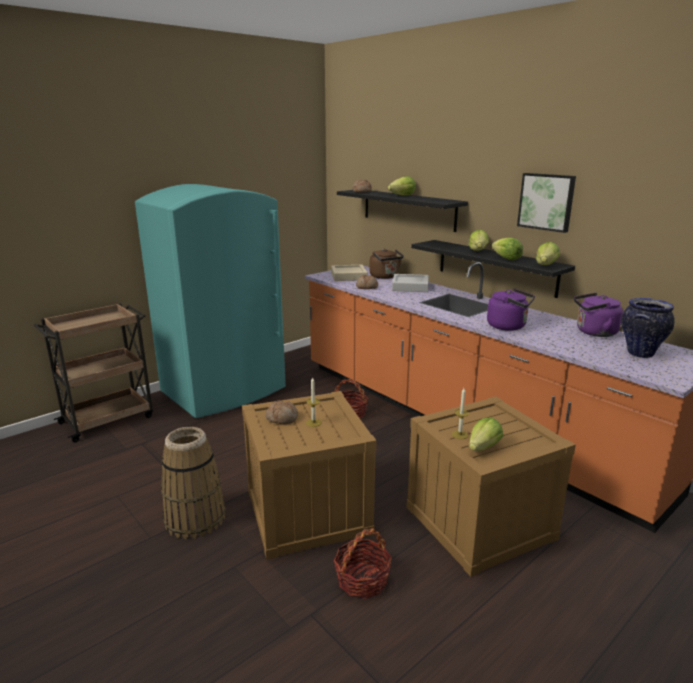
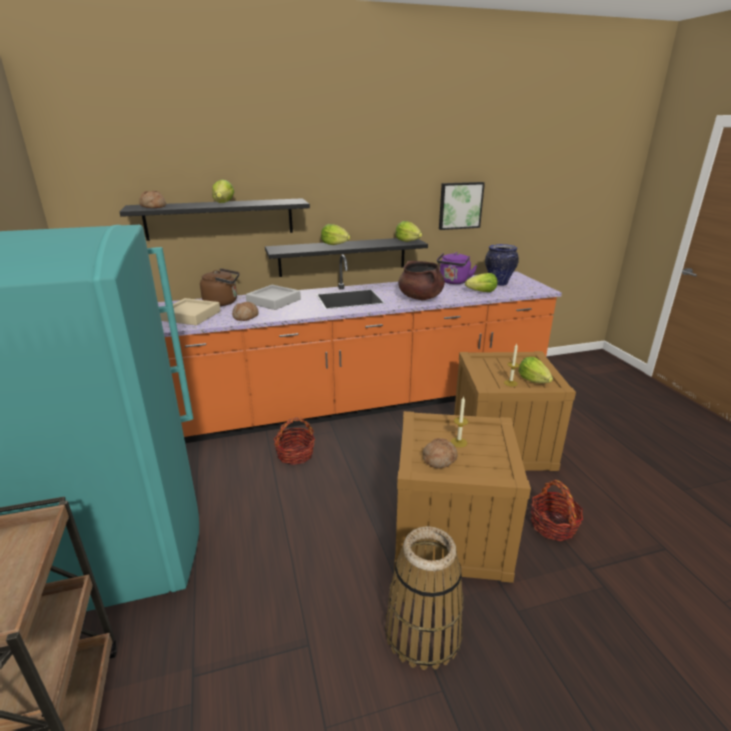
camera: 65 degrees left, 5 degrees up
purple kettle [487,288,535,331] -> brown cooking pot [398,261,445,300]
lettuce [492,237,523,260] -> lettuce moved to [465,273,497,292]
picture [517,173,576,233] -> picture moved to [439,182,485,230]

